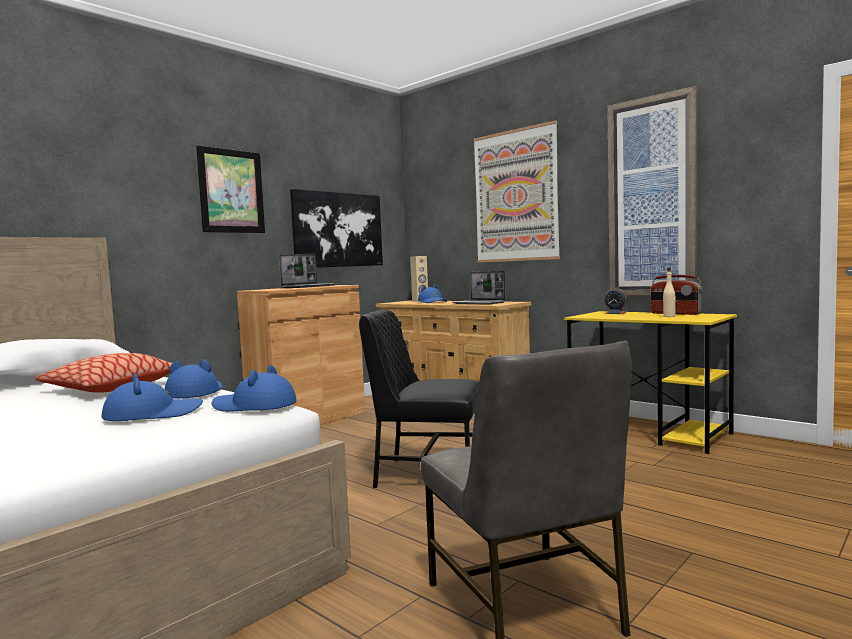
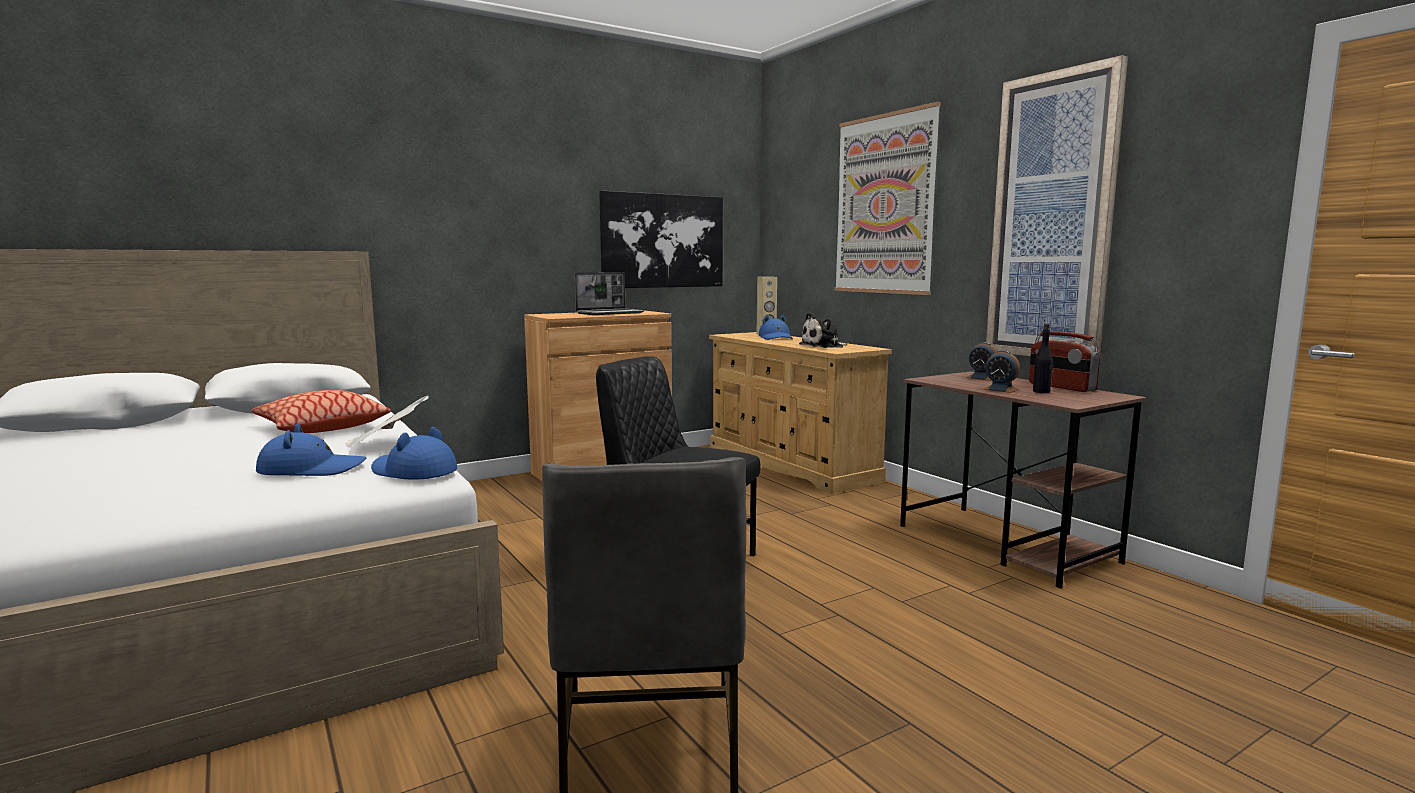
camera: 15 degrees right, 5 degrees up
blue hat [165,359,223,399] -> newspaper [345,396,429,448]
picture [196,145,265,233] -> none
laptop [453,271,506,305] -> plush toy [799,313,847,348]
yellow desk [564,311,737,454] -> brown desk [900,371,1147,589]
beige bottle [663,268,676,317] -> black bottle [1033,323,1053,393]
none -> alarm clock [983,350,1020,393]

